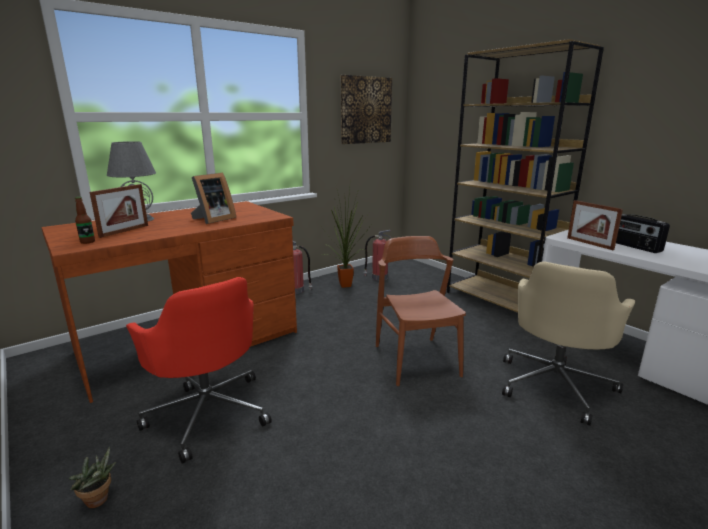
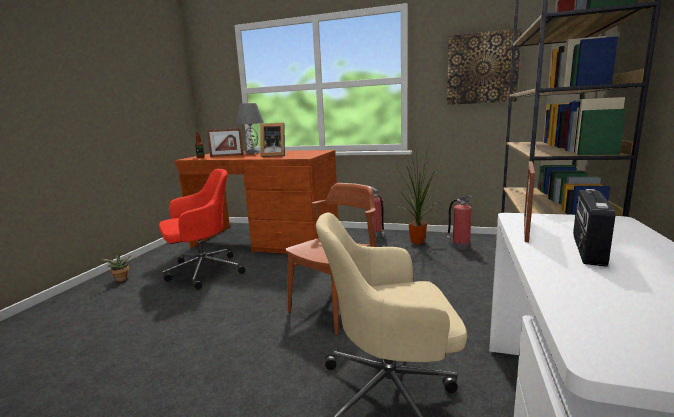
camera: 55 degrees right, 5 degrees down
red office chair [126,277,272,464] -> red office chair turned 135 degrees counterclockwise [159,169,245,290]

